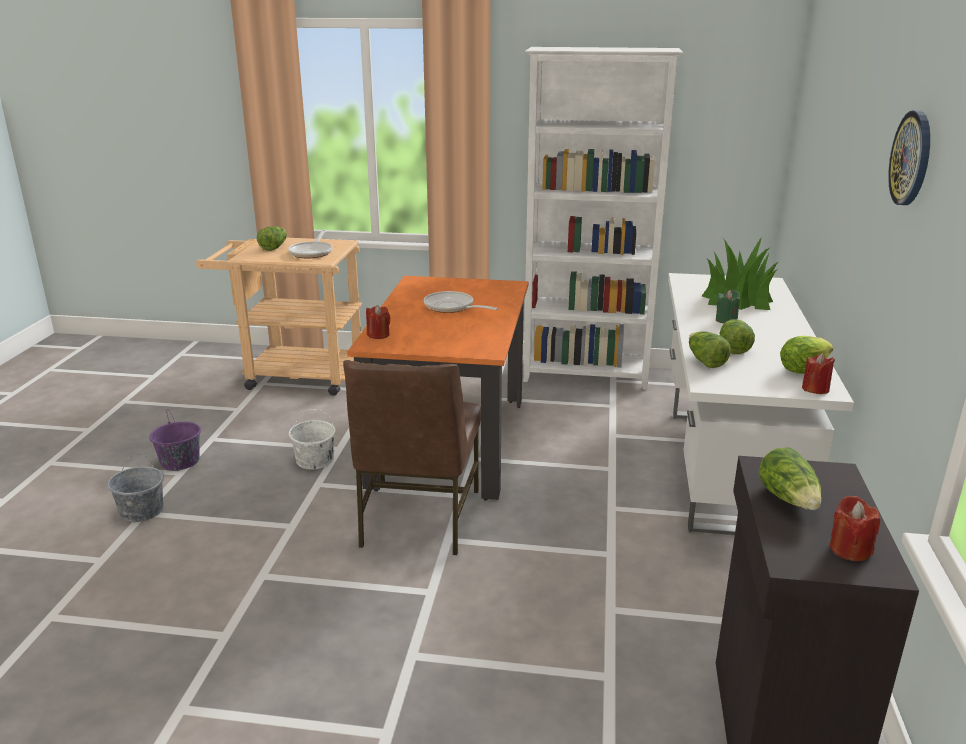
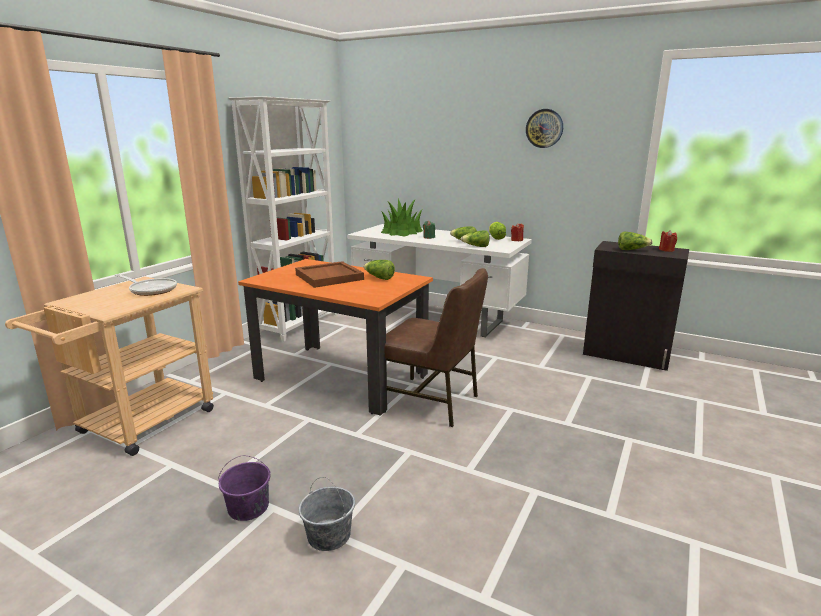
camera: 70 degrees left, 5 degrees down
lettuce [257,226,287,251] -> lettuce moved to [363,260,395,280]
white bucket [289,409,336,469] -> none
red candle [366,305,391,339] -> none
frying pan [424,291,498,313] -> brown tray [295,261,364,288]

